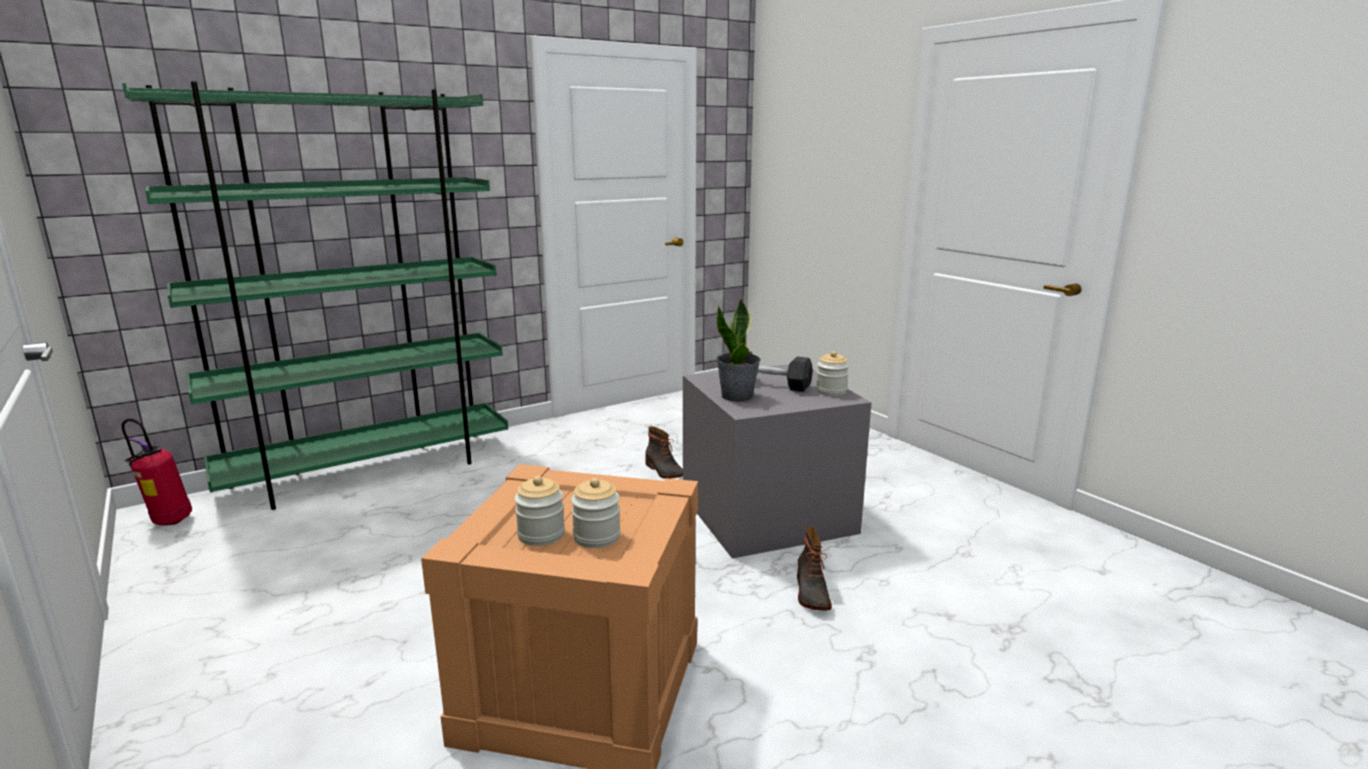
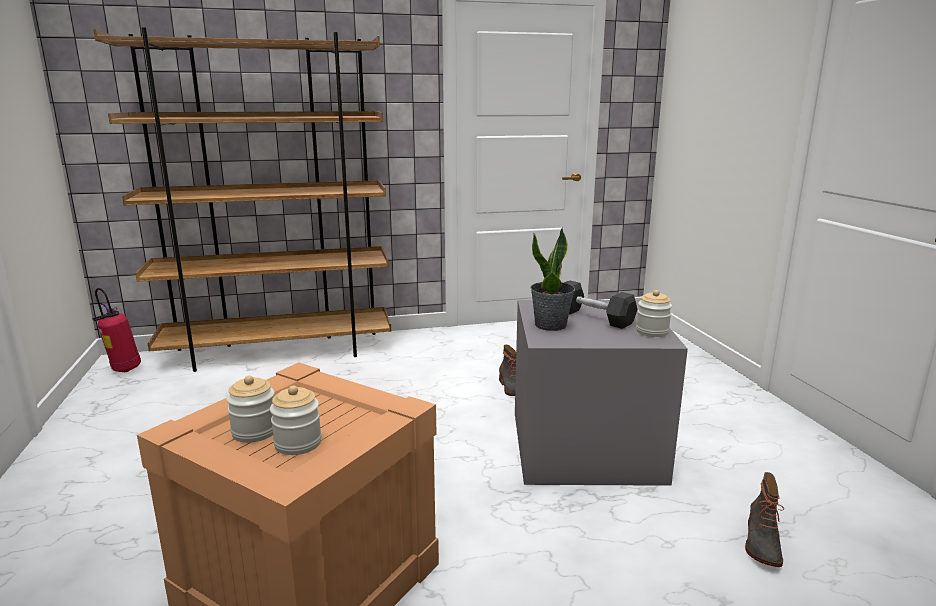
camera: 20 degrees right, 0 degrees up
green bookcase [122,81,508,510] -> brown bookcase [94,27,391,372]
boot [797,526,832,610] -> boot moved to [745,472,784,567]

